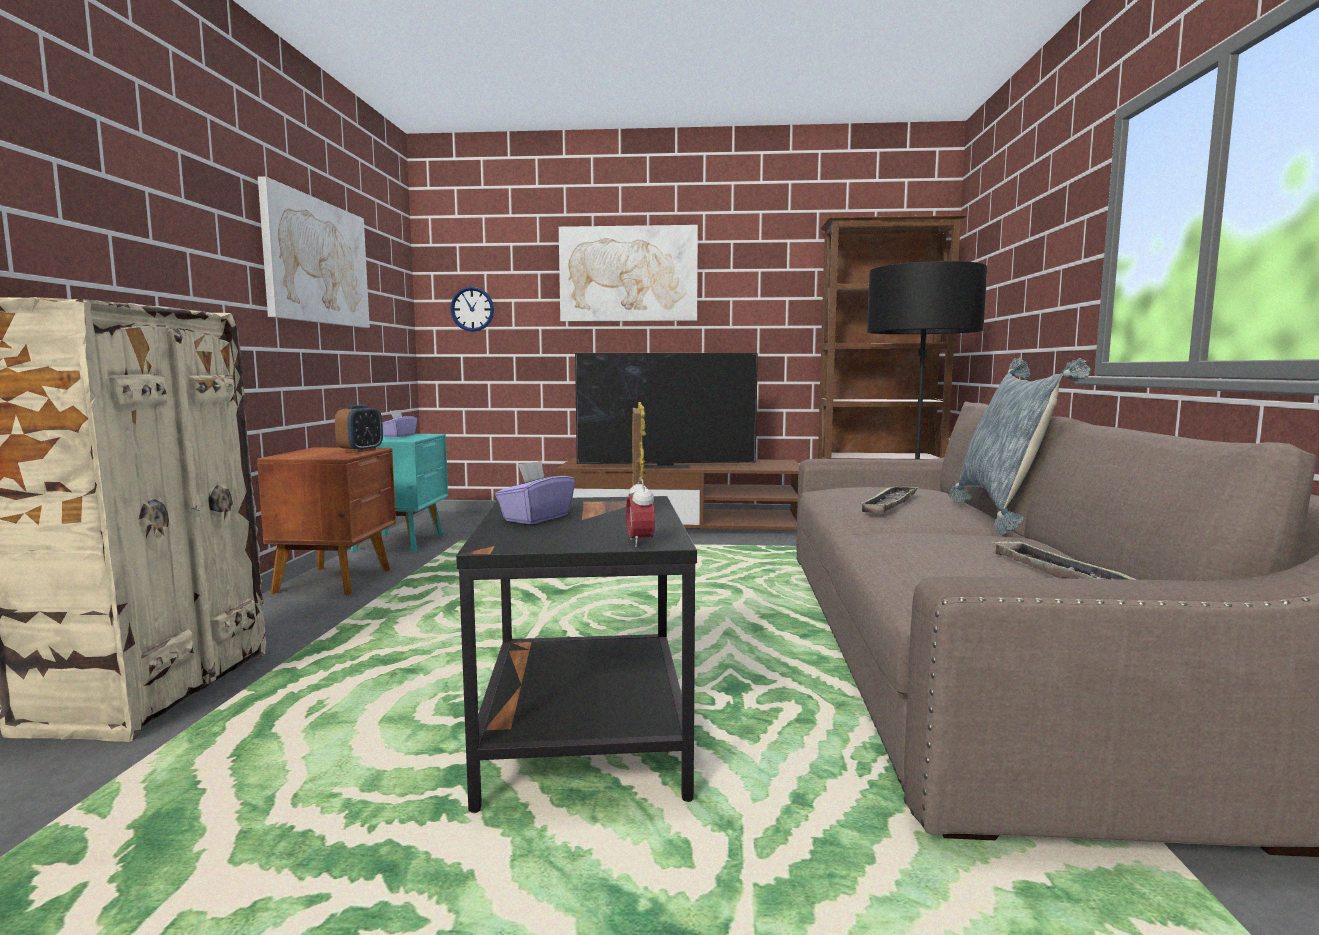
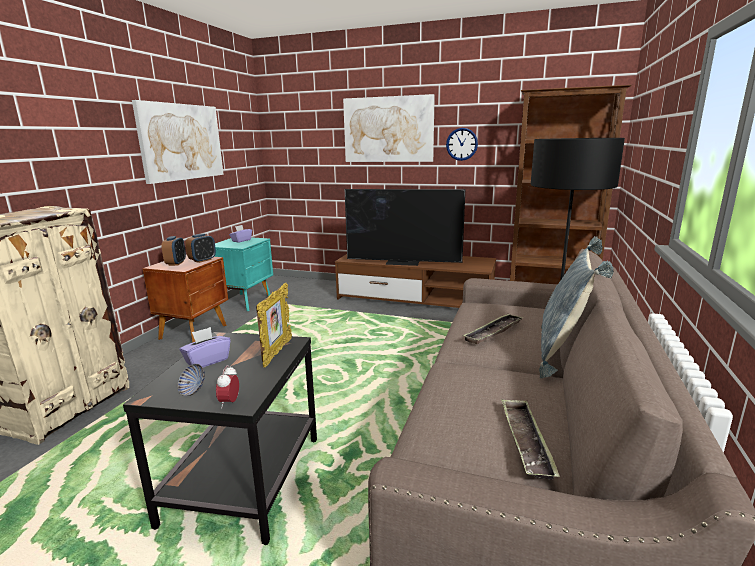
camera: 15 degrees right, 10 degrees up
wall clock [450,287,494,332] -> wall clock moved to [446,128,478,161]
none -> alarm clock [162,236,186,266]
none -> bowl [178,364,205,396]

